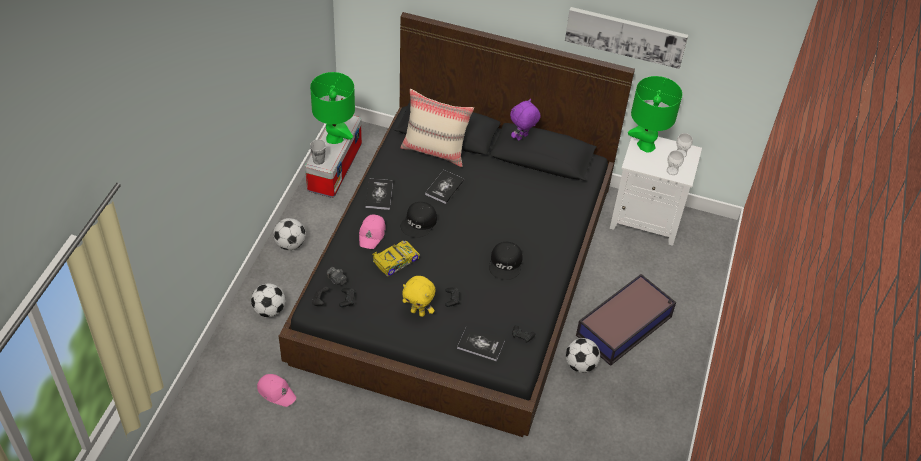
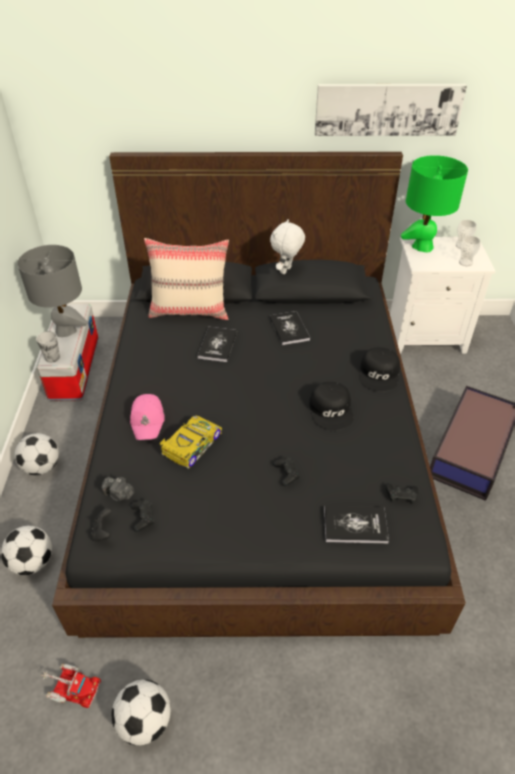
camera: 15 degrees left, 5 degrees down
pink cap [257,374,296,407] -> toy truck [41,663,101,708]
green table lamp [310,72,355,144] -> grey table lamp [17,245,87,337]
book [365,179,393,210] -> book moved to [269,311,310,345]
black cap [401,202,437,238] -> black cap moved to [359,347,400,392]
yellow plush toy [402,276,436,317] -> none
purple plush toy [510,99,541,140] -> white plush toy [270,219,305,274]
football [566,338,600,373] -> football moved to [111,679,171,746]

